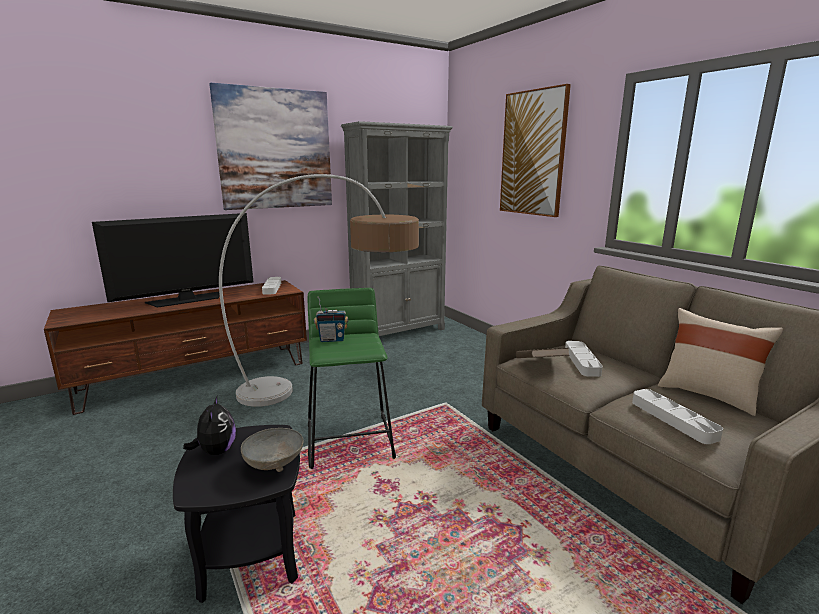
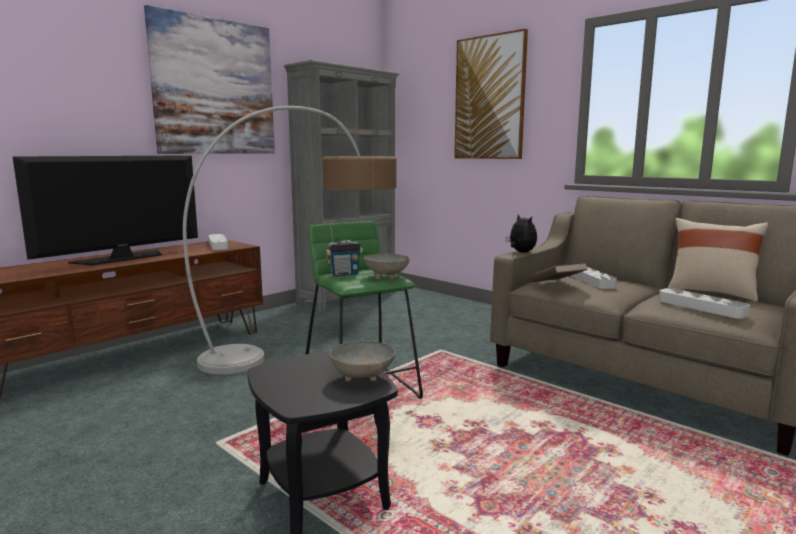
camera: 15 degrees left, 5 degrees down
plush toy [183,396,236,455] -> plush toy moved to [506,214,537,252]
none -> grey bowl [364,254,410,279]

